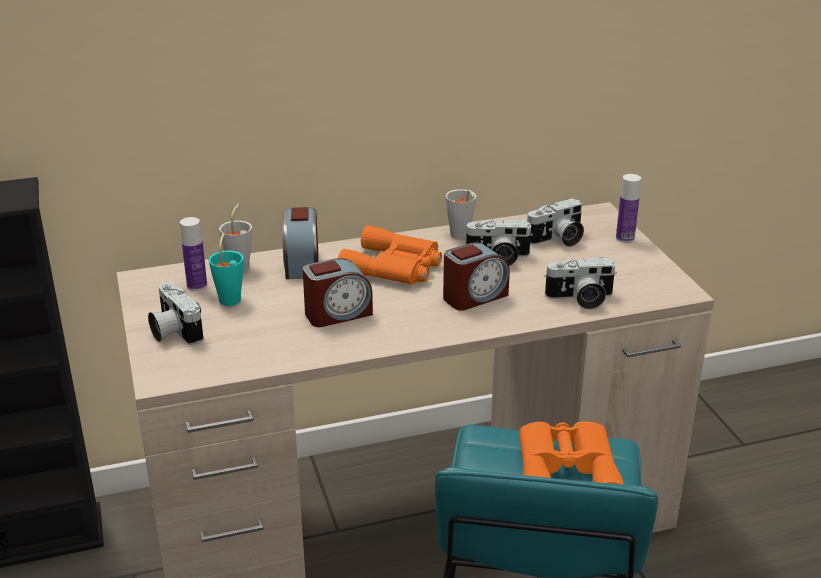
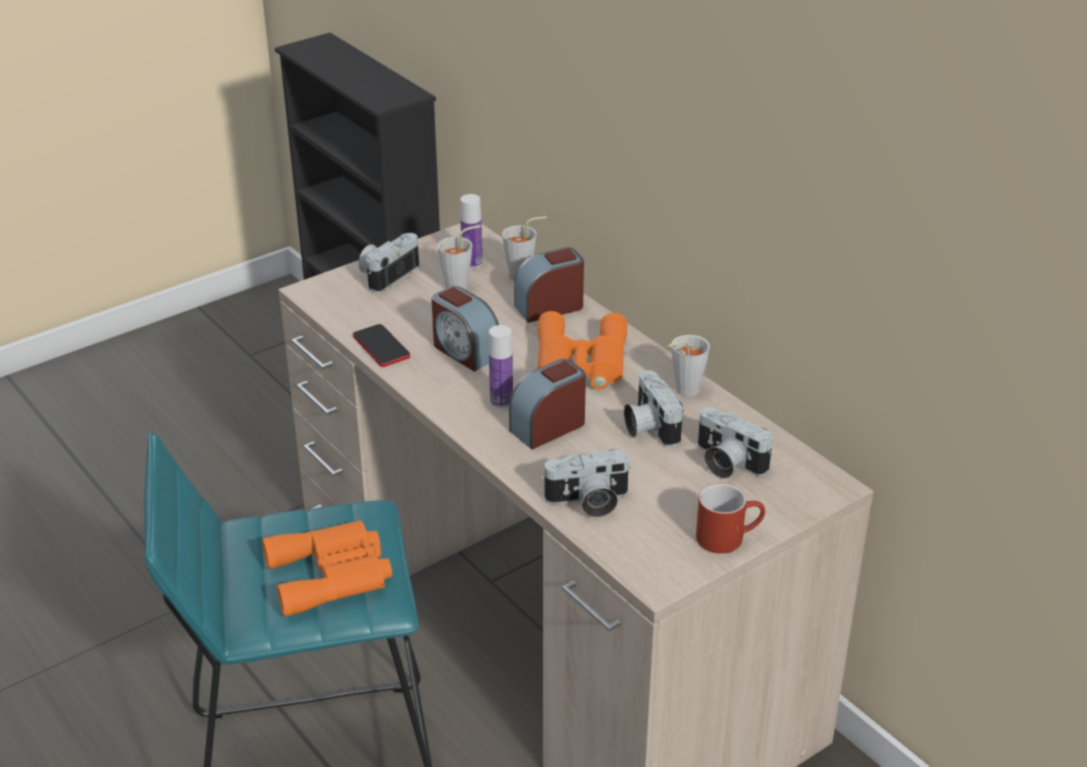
camera: 70 degrees right, 5 degrees up
turquoise cup [209,233,244,306] -> grey cup [437,225,481,290]
alarm clock [443,242,510,311] -> alarm clock turned 105 degrees clockwise [509,359,586,450]
camera [544,257,617,309] -> camera turned 75 degrees counterclockwise [541,449,631,517]
bottle [616,174,641,243] -> bottle moved to [489,325,513,408]
none -> phone [353,324,410,367]
none -> red mug [696,484,765,554]

